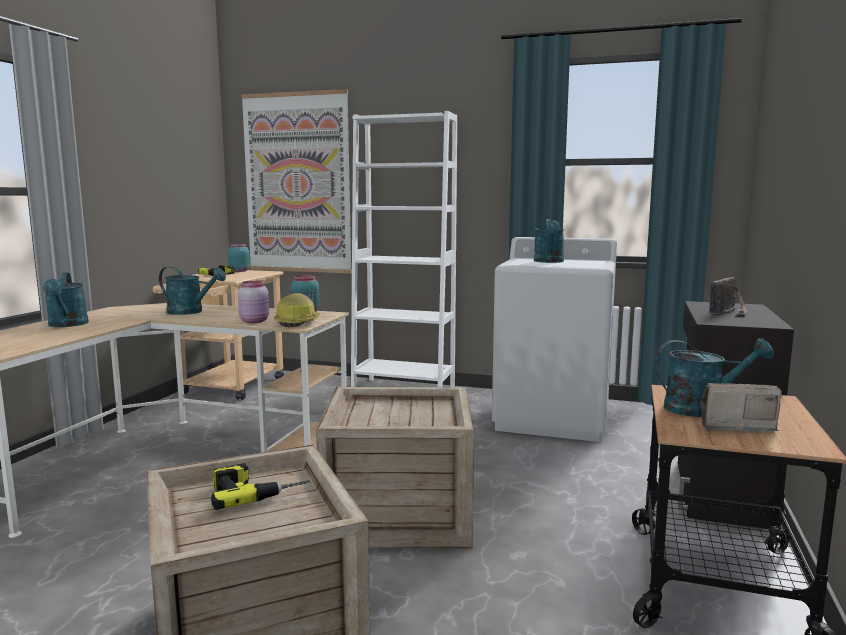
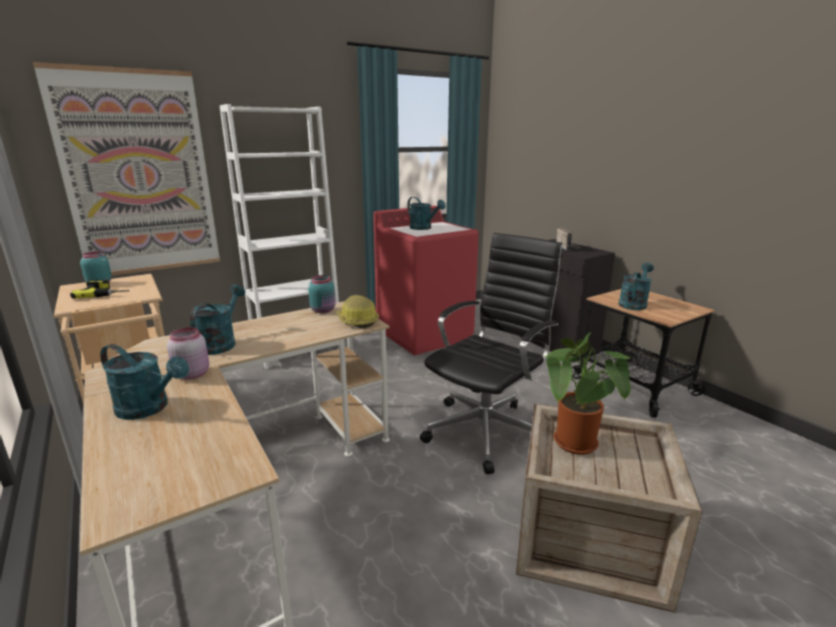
camera: 50 degrees left, 10 degrees up
turquoise watering can [159,266,226,315] -> turquoise watering can turned 45 degrees counterclockwise [190,284,245,355]
power drill [211,463,310,510] -> potted plant [544,332,631,455]
pink jar [238,281,269,323] -> pink jar moved to [167,327,209,380]
crate [316,387,474,549] -> black office chair [420,233,563,474]
white washing machine [492,237,617,442] -> red washing machine [373,206,479,355]
radio [700,383,782,431] -> none

